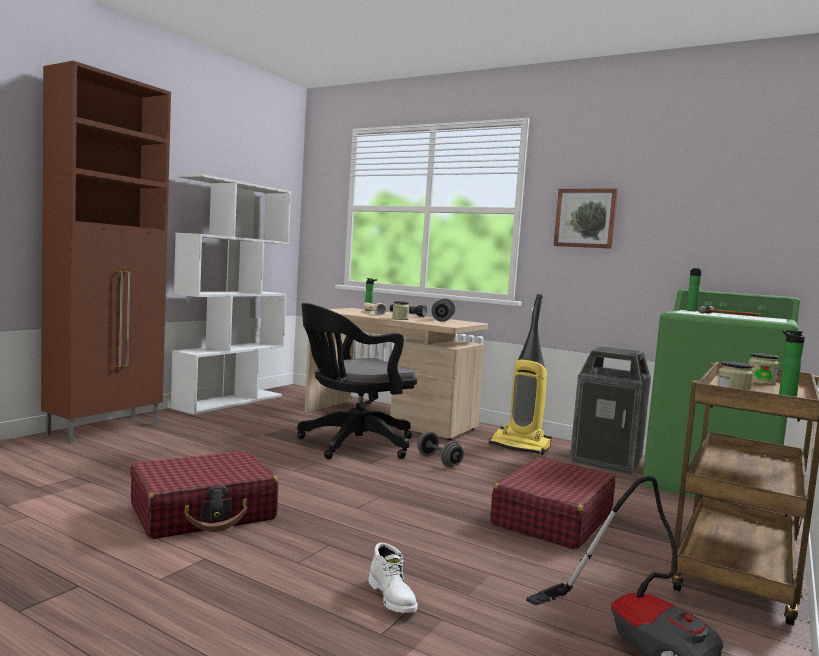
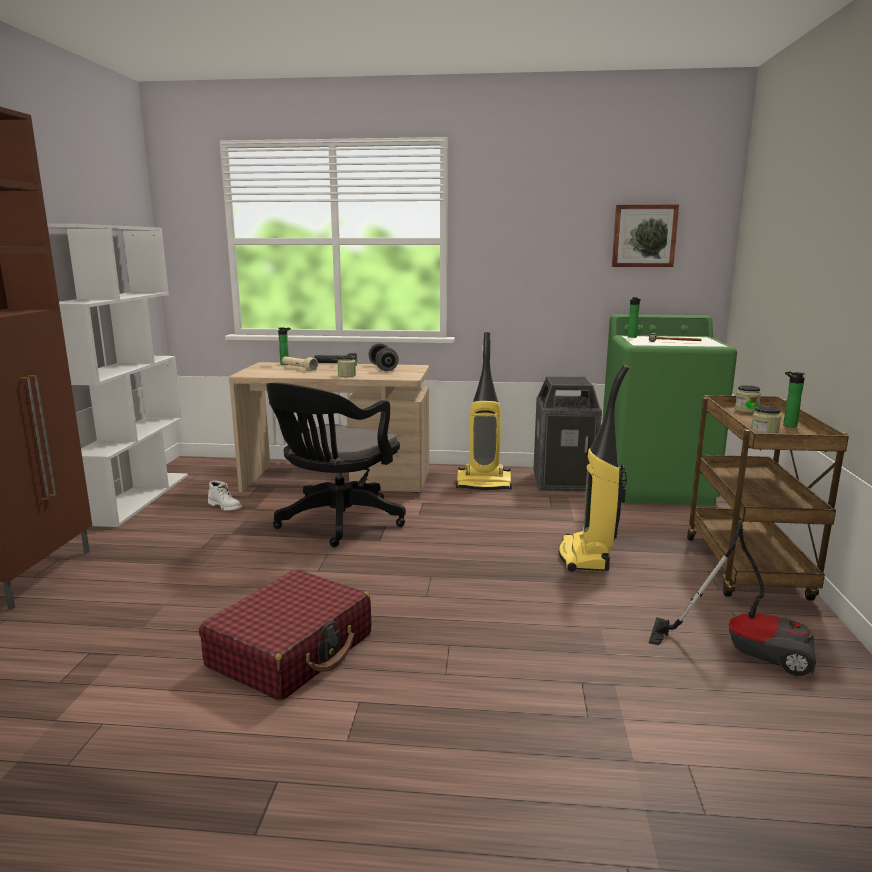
camera: 25 degrees left, 10 degrees up
white boot [368,543,418,613] -> white boot moved to [208,481,242,511]
grey dumbbell [417,432,464,467] -> none
red suitcase [490,457,615,550] -> vacuum cleaner [558,364,629,572]
picture [554,189,618,249] -> picture moved to [612,204,679,267]

